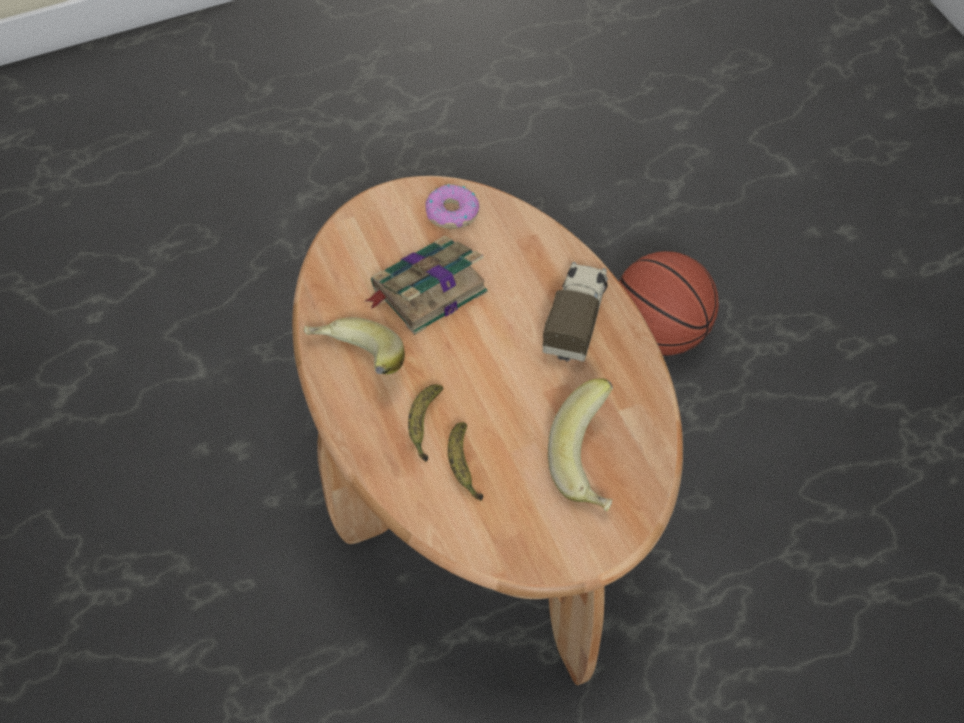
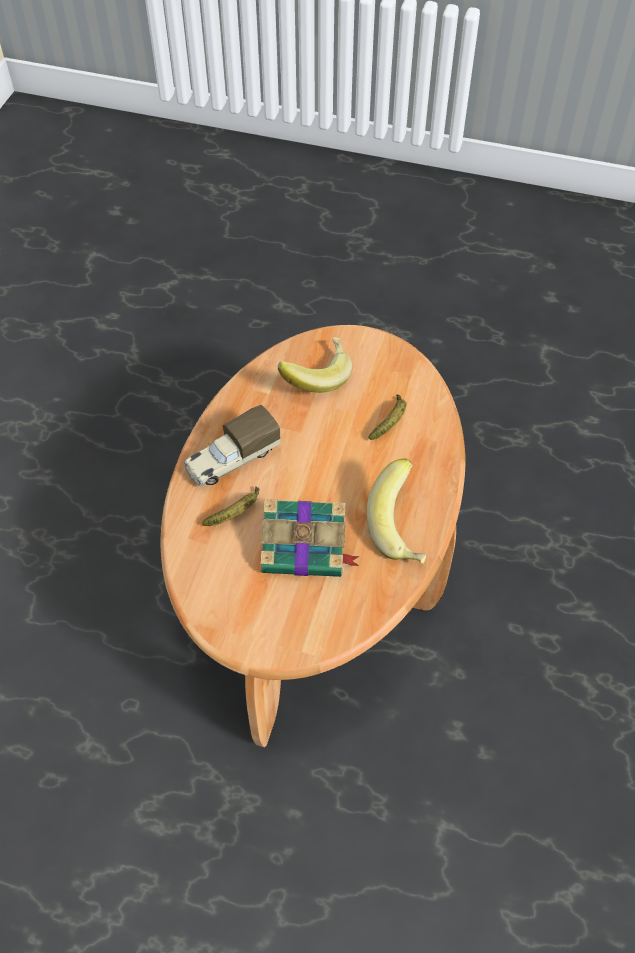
camera: 140 degrees left, 0 degrees up
banana [408,384,443,462] -> banana moved to [202,486,260,526]
donut [425,184,480,229] -> none
basketball [619,251,719,356] -> none

